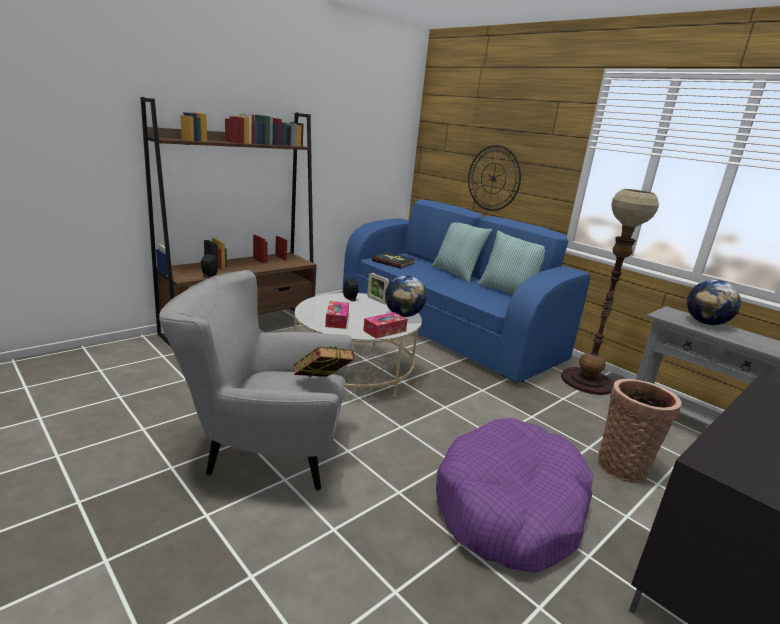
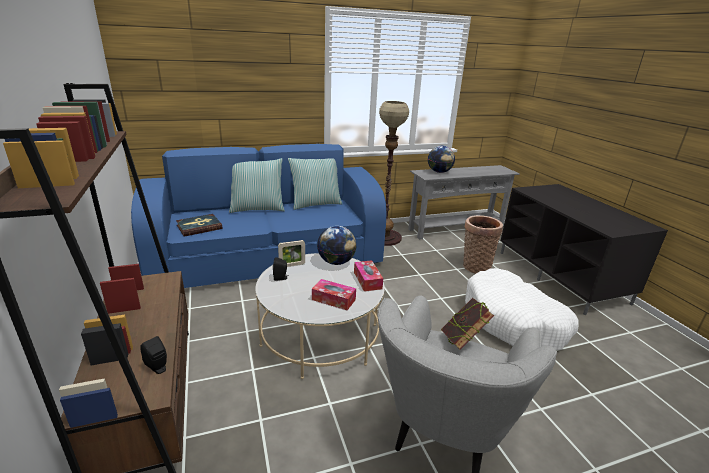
camera: 65 degrees left, 5 degrees up
purple dog bed [436,418,593,573] -> white dog bed [465,268,579,350]
wall clock [468,145,521,211] -> none

